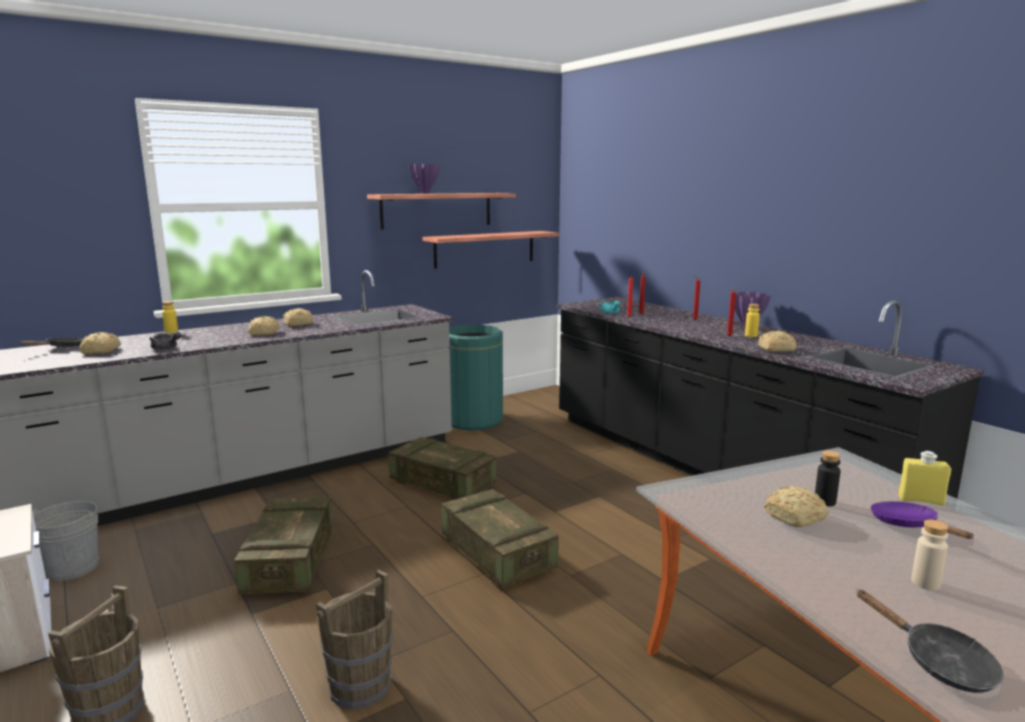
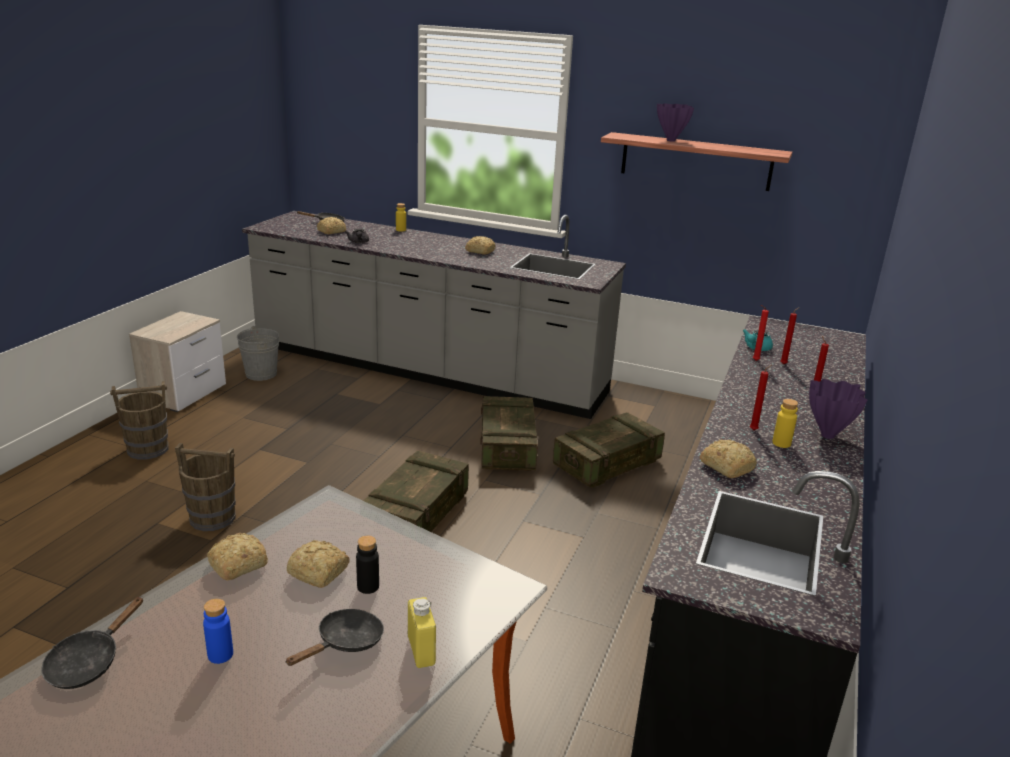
camera: 55 degrees right, 10 degrees up
crate [234,497,333,594] -> crate moved to [553,412,665,488]
bread [248,316,279,336] -> bread moved to [207,533,268,580]
shelf [422,231,559,269] -> none
green trash can [448,325,503,431] -> none
purple frying pan [871,501,974,539] -> black frying pan [285,609,384,666]
beige bottle [911,520,948,590] -> blue bottle [203,599,233,664]

